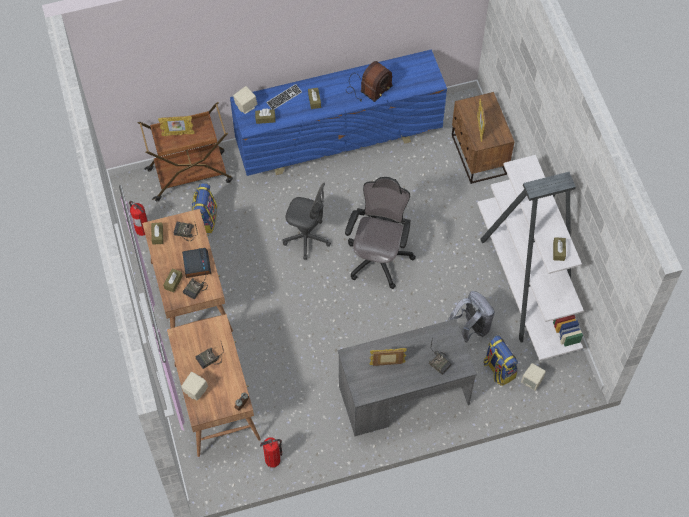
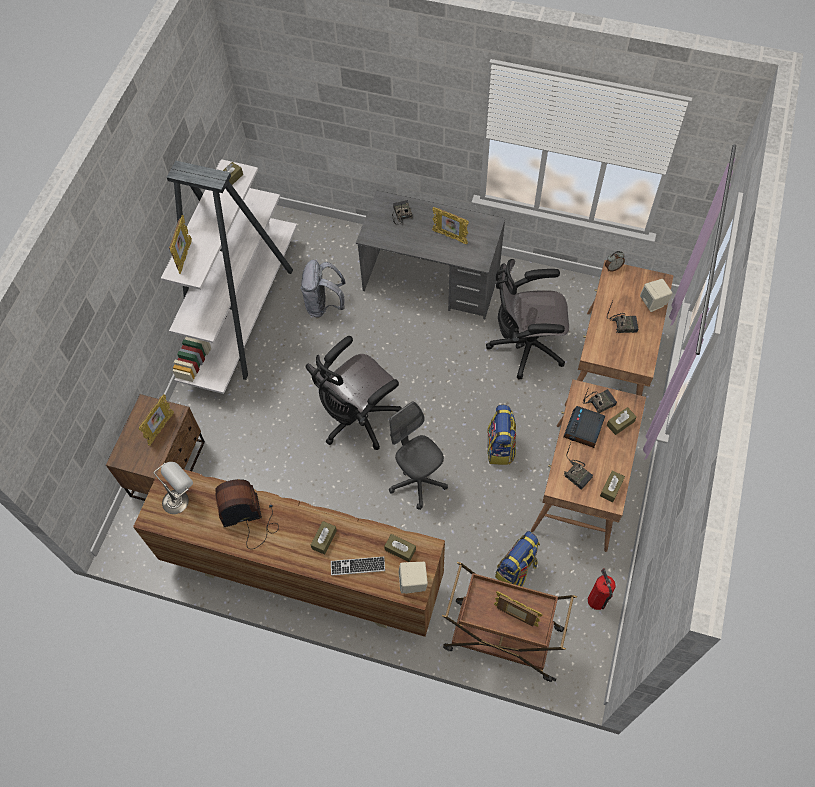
camera: 145 degrees left, 0 degrees up
blue cabinet [230,49,447,176] -> brown cabinet [133,463,445,637]
fire extinguisher [260,437,282,467] -> none
backpack [483,335,518,386] -> backpack moved to [487,405,516,465]
beige speaker [521,363,546,391] -> none
none -> white table lamp [154,462,193,514]
none -> picture frame [169,215,192,274]
none -> office chair [486,259,569,380]

